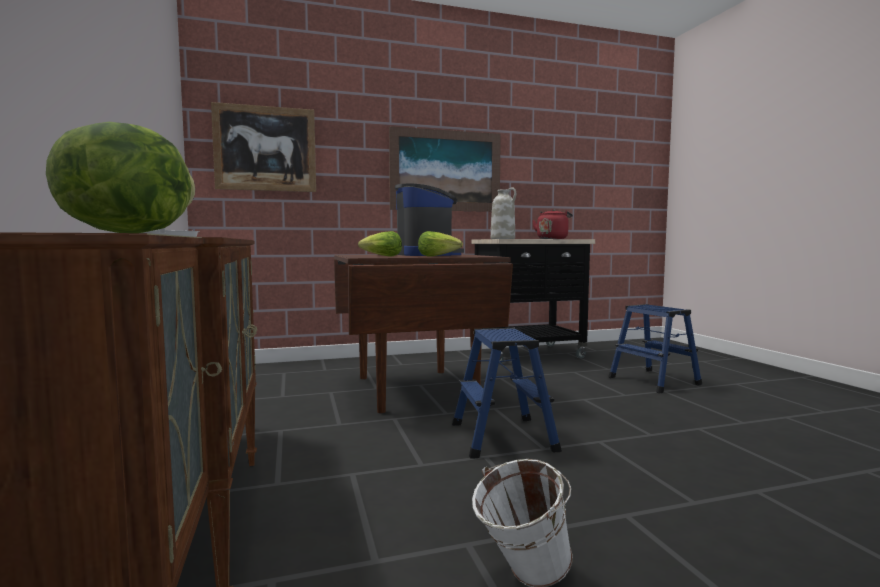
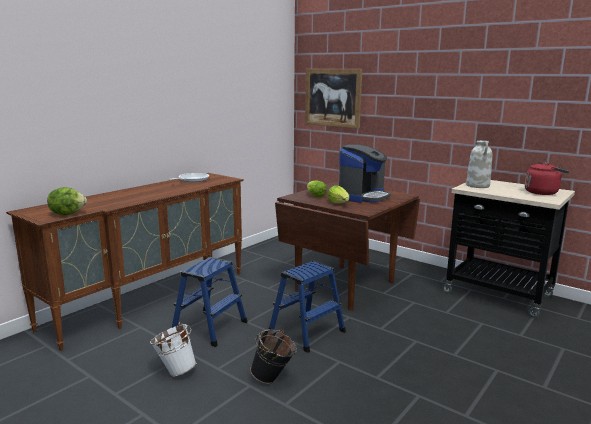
camera: 55 degrees right, 10 degrees up
picture [389,126,501,212] -> none
blue step ladder [608,304,702,393] -> blue step ladder moved to [171,257,248,347]
none -> black bucket [250,329,297,384]

